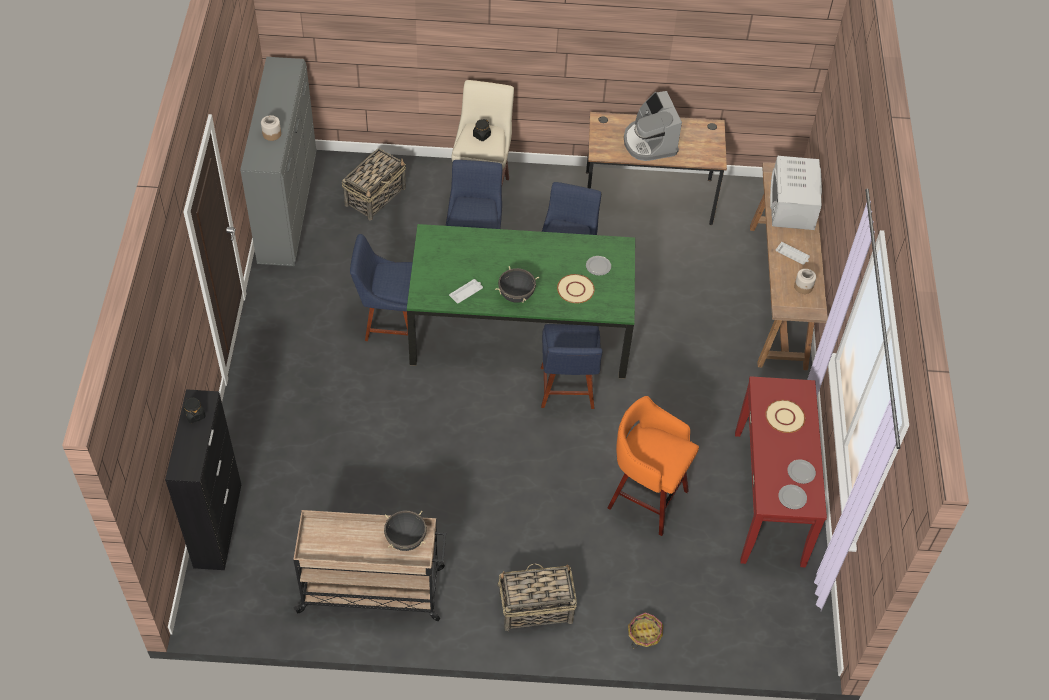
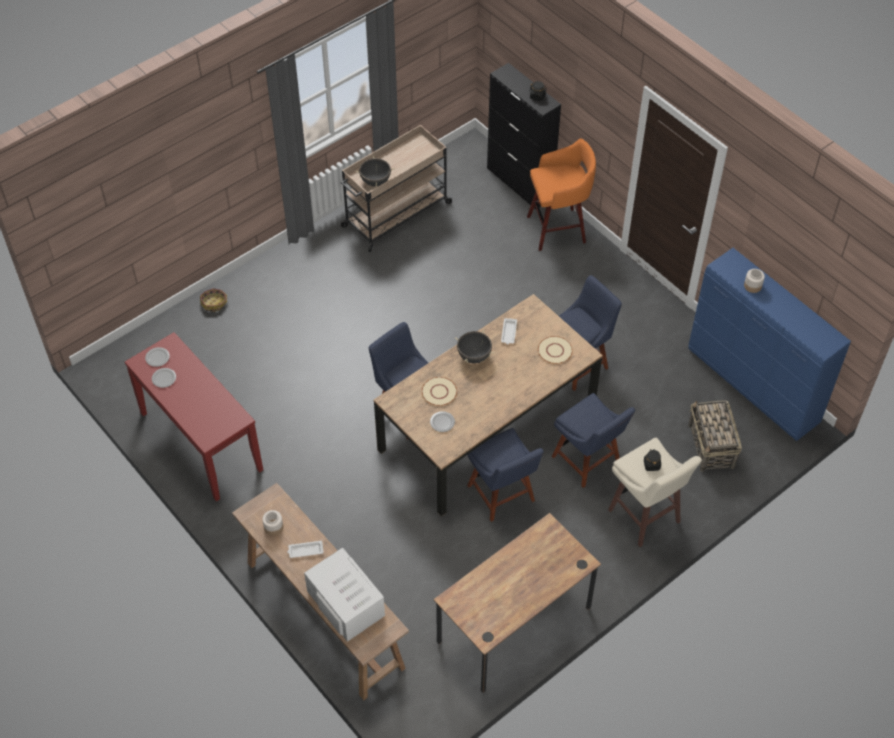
camera: 140 degrees right, 0 degrees up
grey dresser [240,57,316,266] -> blue dresser [688,248,851,441]
green dining table [407,224,635,379] -> brown dining table [373,294,603,517]
basket [497,563,577,631] -> none
orange stool [608,396,699,536] -> orange stool moved to [527,139,596,251]
coffee machine [624,91,682,161] -> none
beige plate [766,400,805,433] -> beige plate moved to [538,336,573,364]

